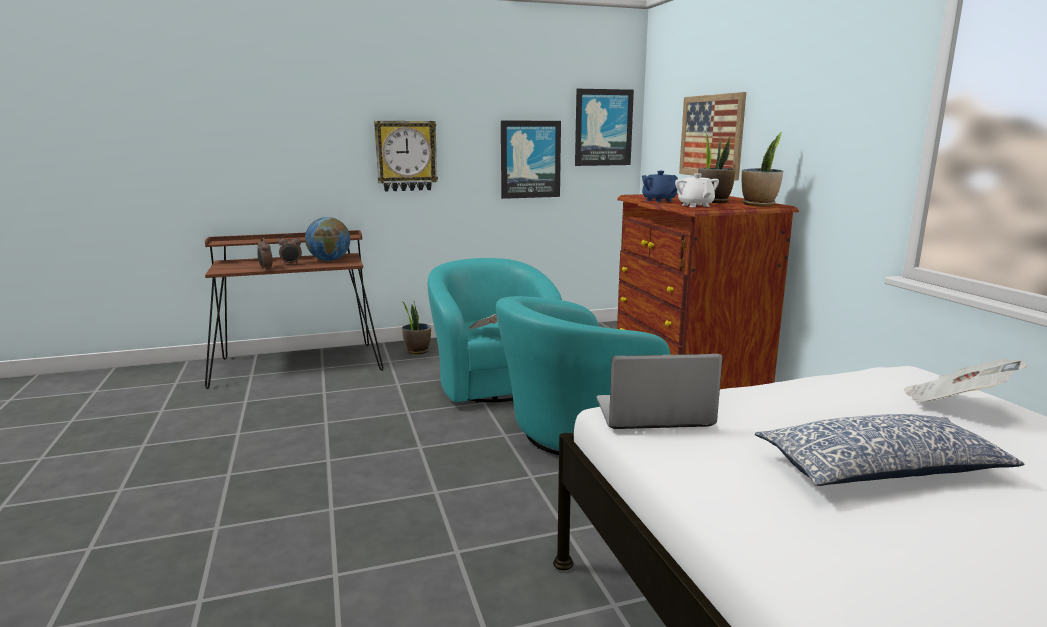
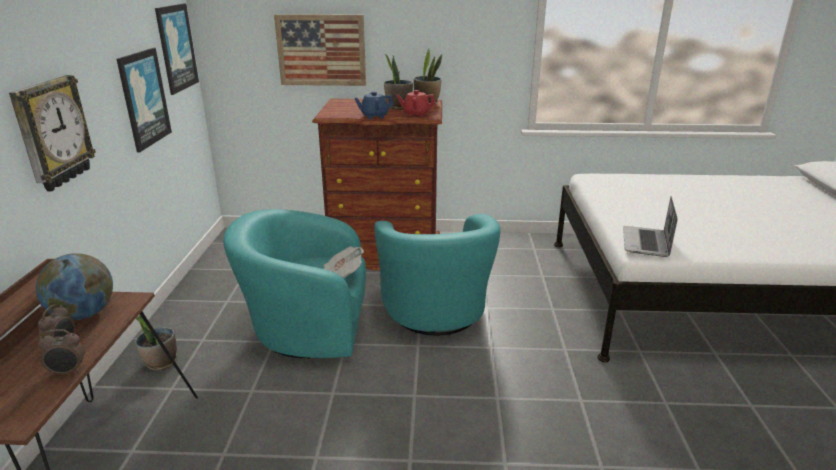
camera: 70 degrees left, 10 degrees up
white teapot [675,173,719,207] -> red teapot [396,90,436,117]
pillow [755,414,1024,486] -> none
newspaper [904,359,1026,403] -> none

